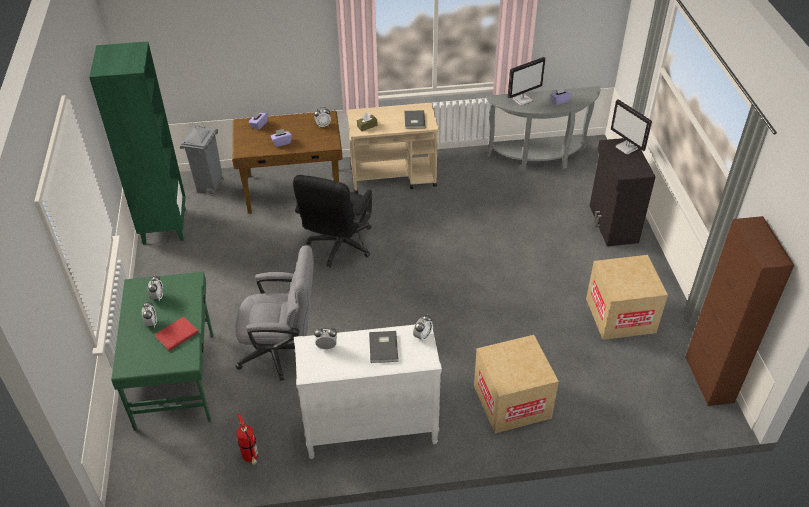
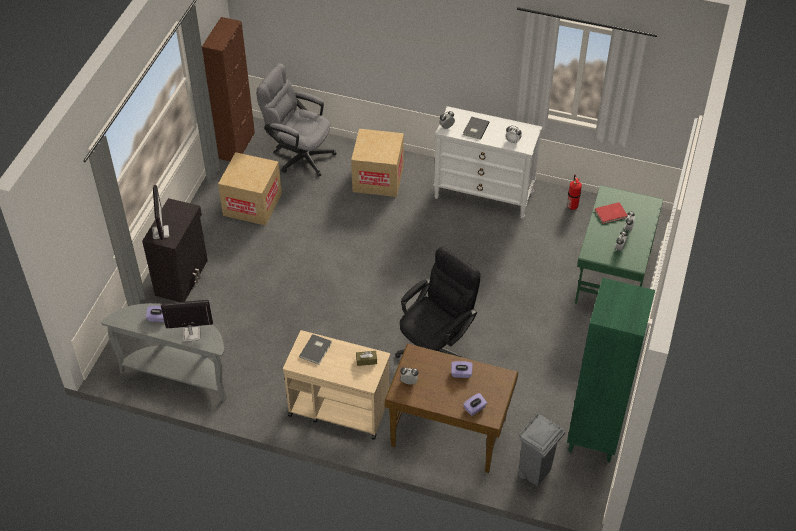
camera: 155 degrees left, 5 degrees up
grey office chair [235,245,314,381] -> grey office chair moved to [256,63,337,177]

